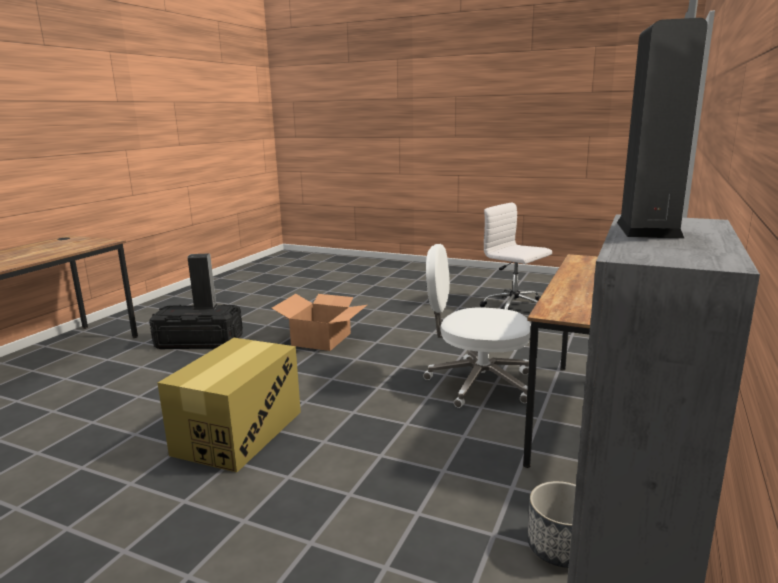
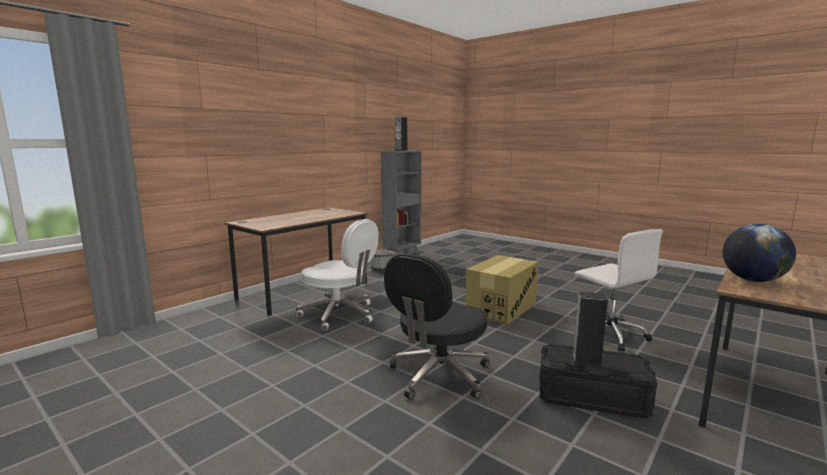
camera: 165 degrees left, 5 degrees down
cardboard box [272,294,367,351] -> black office chair [384,253,490,400]
white office chair [480,202,552,310] -> white office chair moved to [574,229,663,351]
none -> globe [722,224,796,282]

